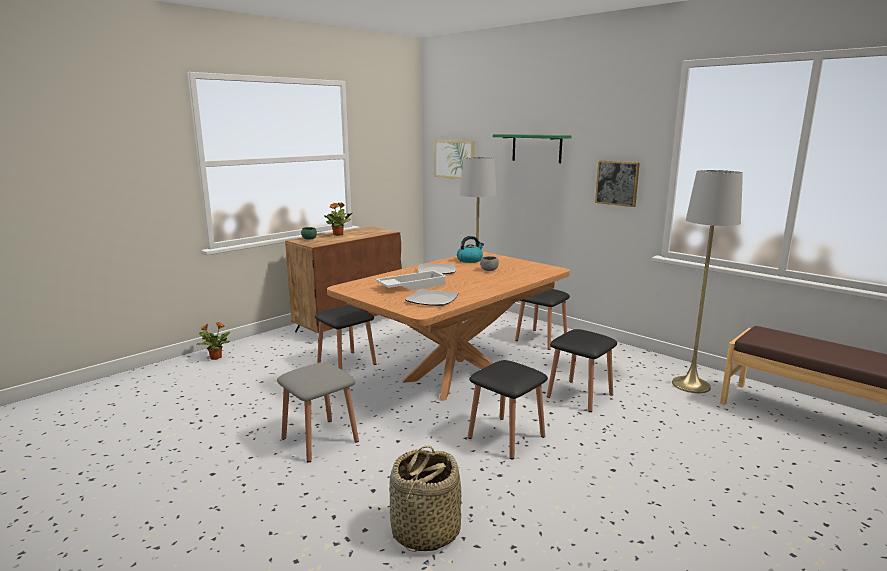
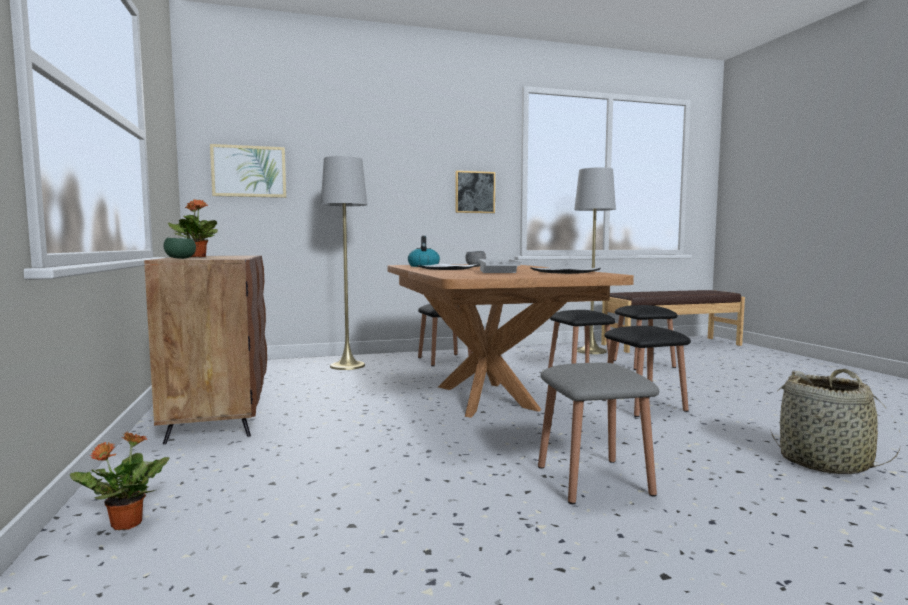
camera: 60 degrees left, 10 degrees down
black stool [315,305,377,370] -> black stool moved to [614,305,678,370]
green shelf [493,134,572,163] -> none

